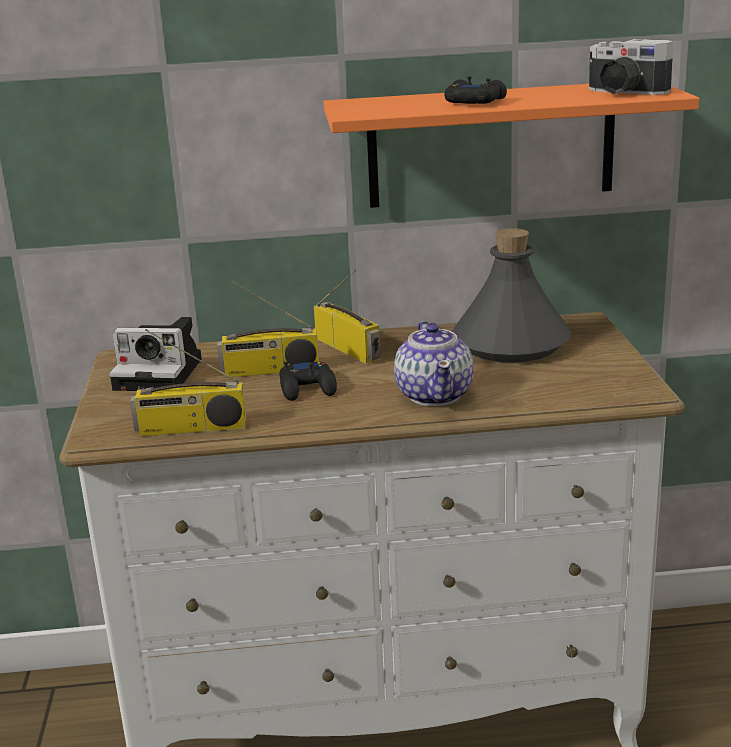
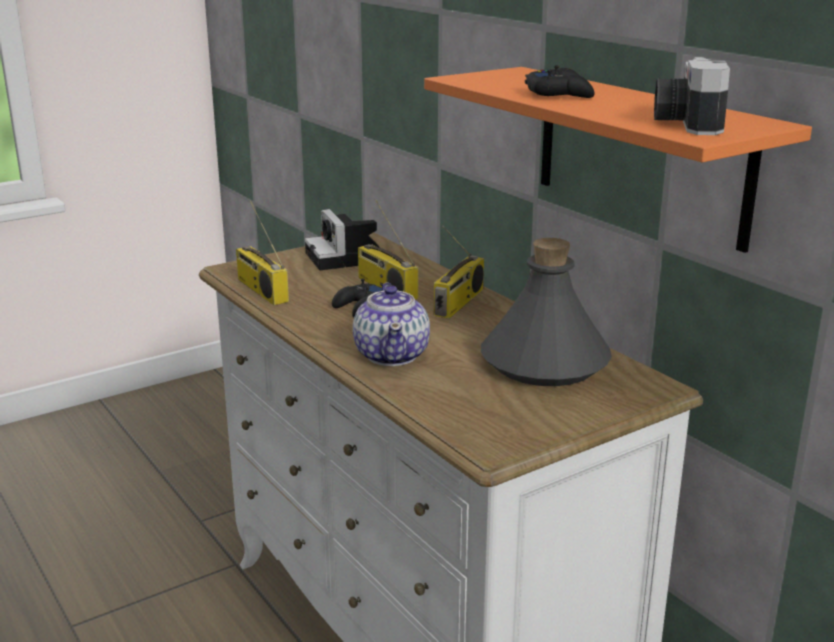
camera: 60 degrees right, 0 degrees up
teapot [394,321,473,406] -> teapot turned 60 degrees counterclockwise [353,282,430,366]

